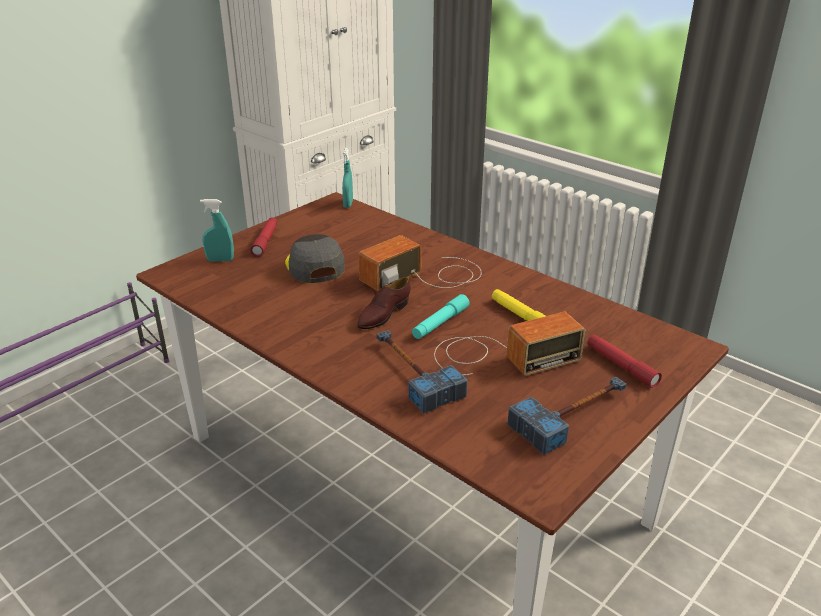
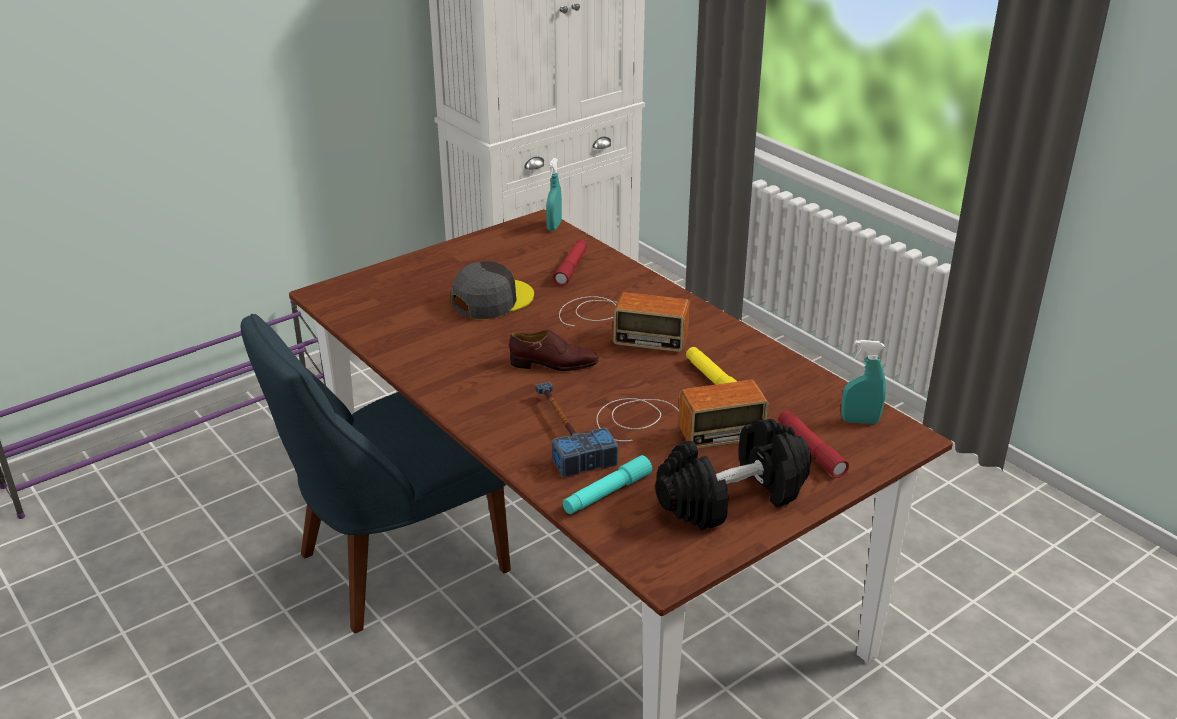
camera: 10 degrees right, 0 degrees up
turquoise spray bottle [200,199,234,262] -> turquoise spray bottle moved to [841,340,886,424]
red flashlight [250,217,277,257] -> red flashlight moved to [553,239,587,286]
grey cap [285,234,345,283] -> grey cap turned 60 degrees clockwise [451,261,534,319]
brown shoe [357,277,411,329] -> brown shoe turned 135 degrees counterclockwise [509,330,599,371]
radio [358,235,482,291] -> radio turned 135 degrees counterclockwise [559,292,690,352]
turquoise flashlight [412,294,470,339] -> turquoise flashlight moved to [563,455,652,514]
hammer [507,377,626,455] -> black dumbbell [655,419,811,530]
none -> blue chair [241,314,511,634]

